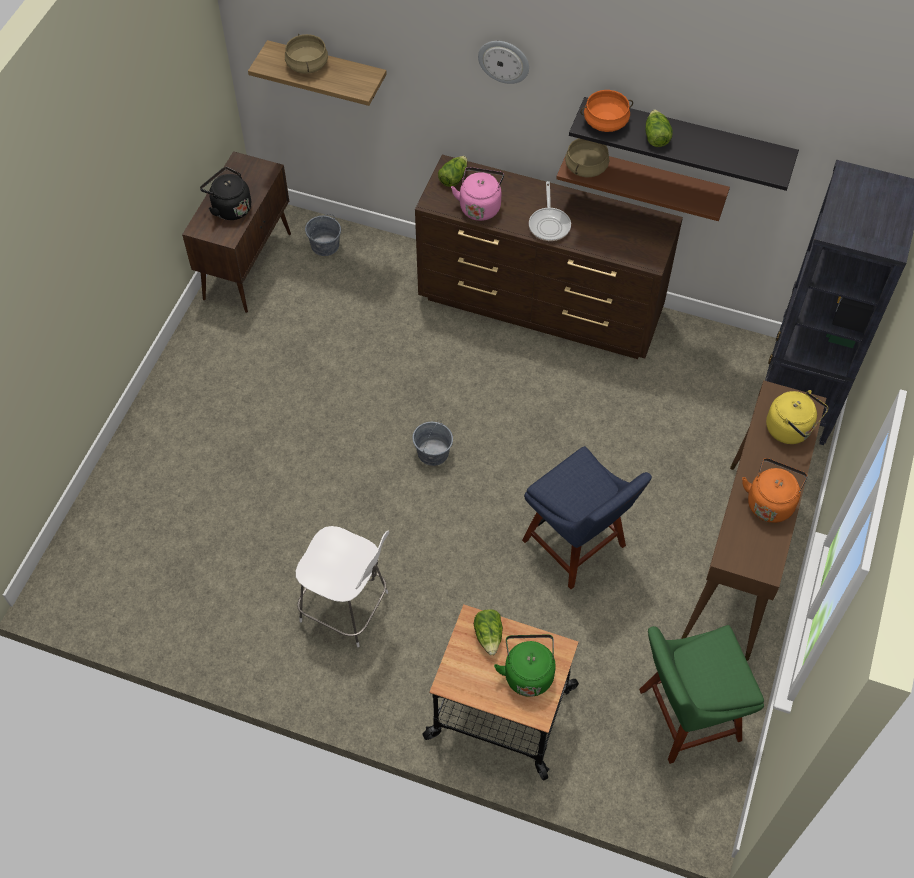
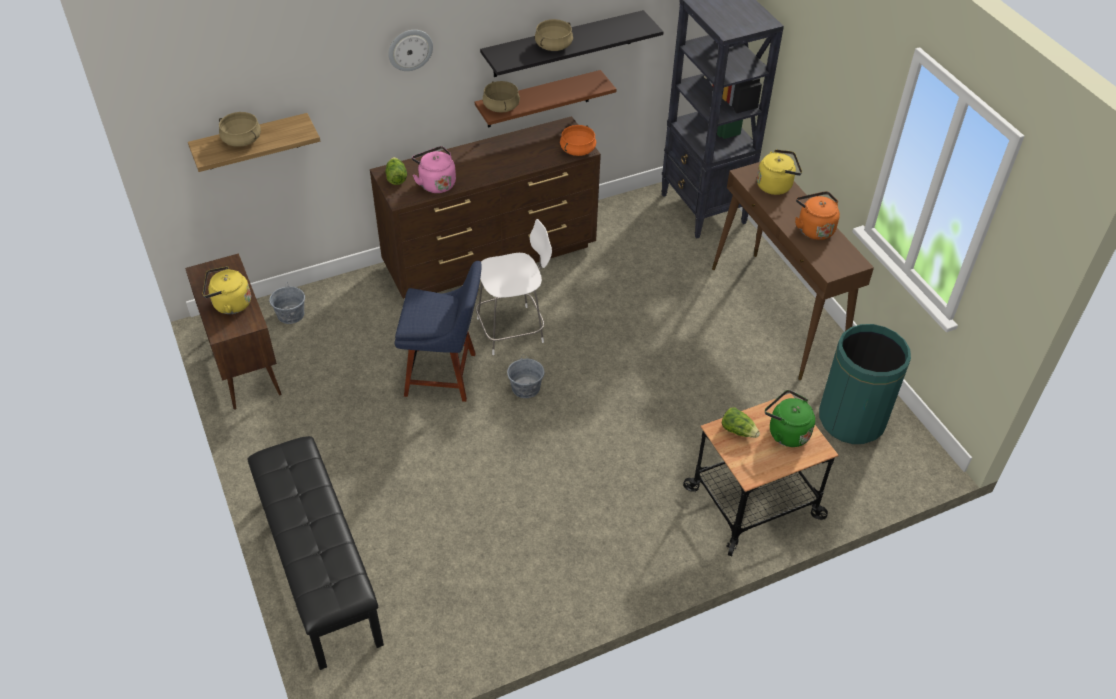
camera: 45 degrees left, 10 degrees down
black kettle [200,167,251,220] -> yellow kettle [203,266,251,314]
white chair [296,526,389,647] -> white chair moved to [476,219,552,355]
blue chair [522,446,652,589] -> blue chair moved to [395,261,482,402]
frying pan [529,181,571,241] -> none
orange cooking pot [580,90,633,132] -> orange cooking pot moved to [560,125,596,156]
green chair [639,625,764,764] -> green trash can [819,324,911,444]
lettuce [645,110,673,147] -> beige cooking pot [535,19,573,51]
none -> black bench [248,436,384,670]

